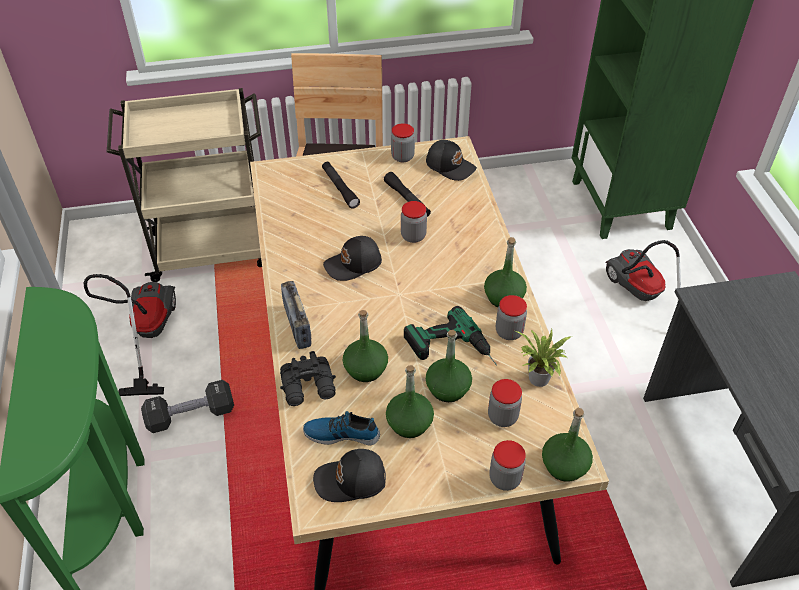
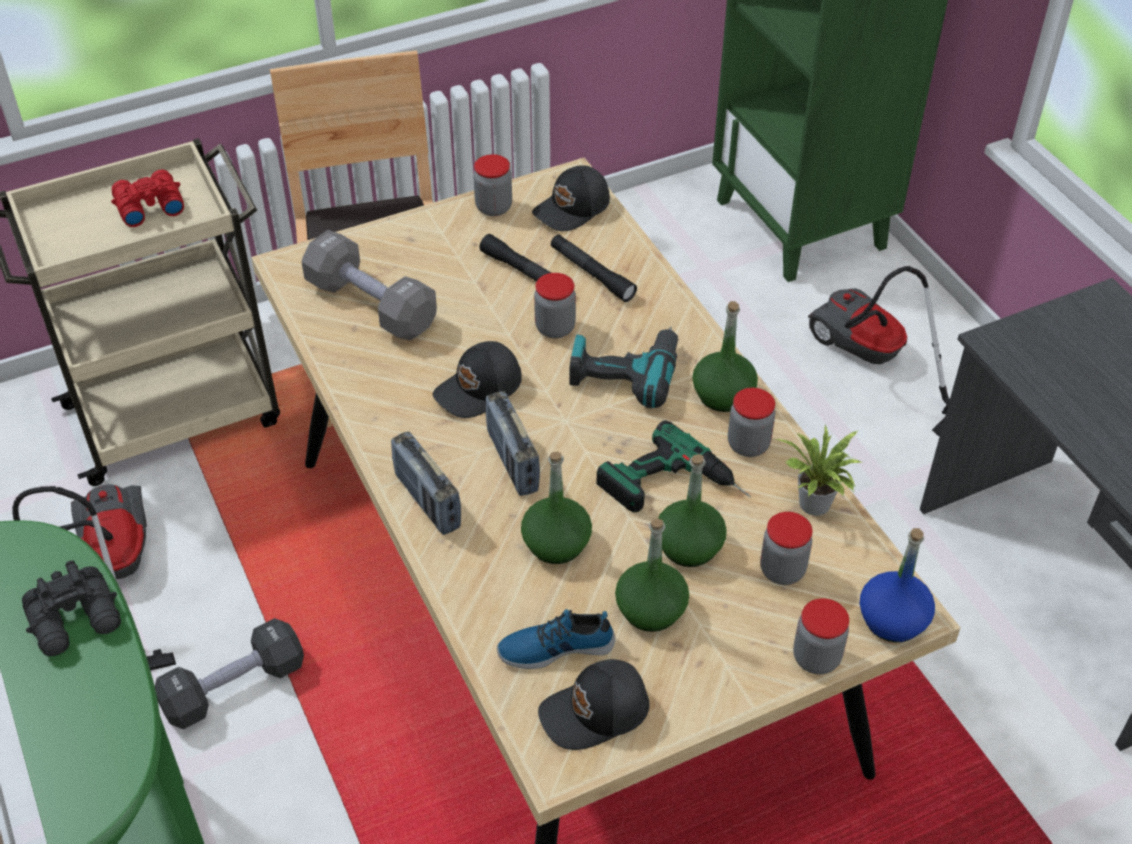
camera: 15 degrees left, 0 degrees up
black binoculars [280,351,336,406] -> black binoculars moved to [22,560,121,656]
black flashlight [322,162,360,209] -> black flashlight moved to [551,235,637,302]
black cap [426,140,477,181] -> black cap turned 120 degrees clockwise [532,165,610,231]
green bottle [542,408,593,482] -> blue bottle [860,528,935,642]
none -> red binoculars [111,169,184,227]
none -> grey dumbbell [302,230,437,340]
none -> radio [485,391,540,496]
none -> power drill [570,327,678,408]

